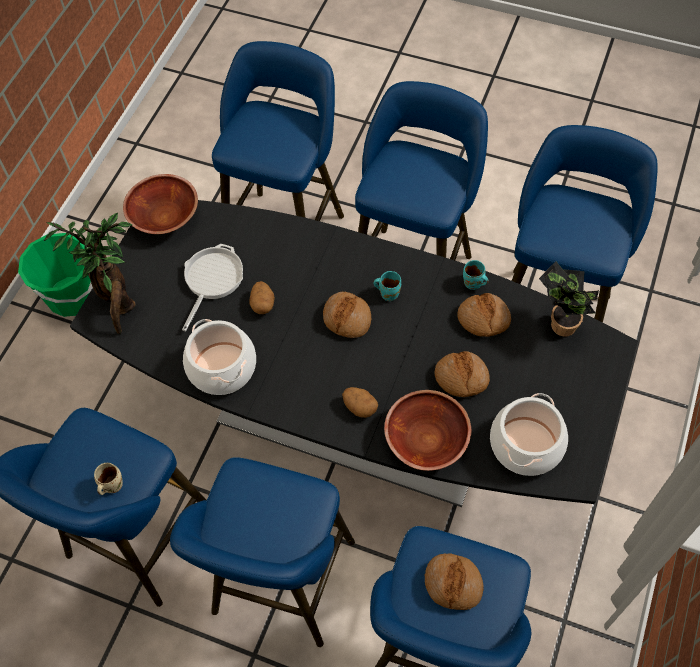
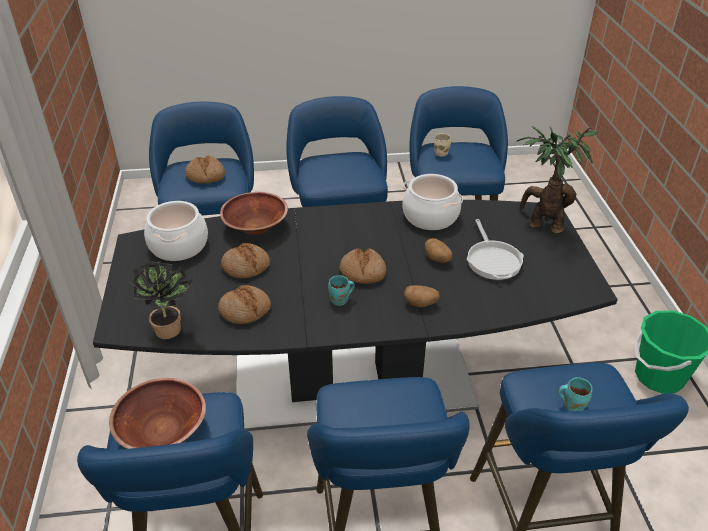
camera: 150 degrees right, 20 degrees down
brown bowl [123,174,198,234] -> brown bowl moved to [109,378,206,449]
potato [342,387,378,418] -> potato moved to [404,285,440,307]
turquoise mug [463,260,489,290] -> turquoise mug moved to [558,377,593,411]

